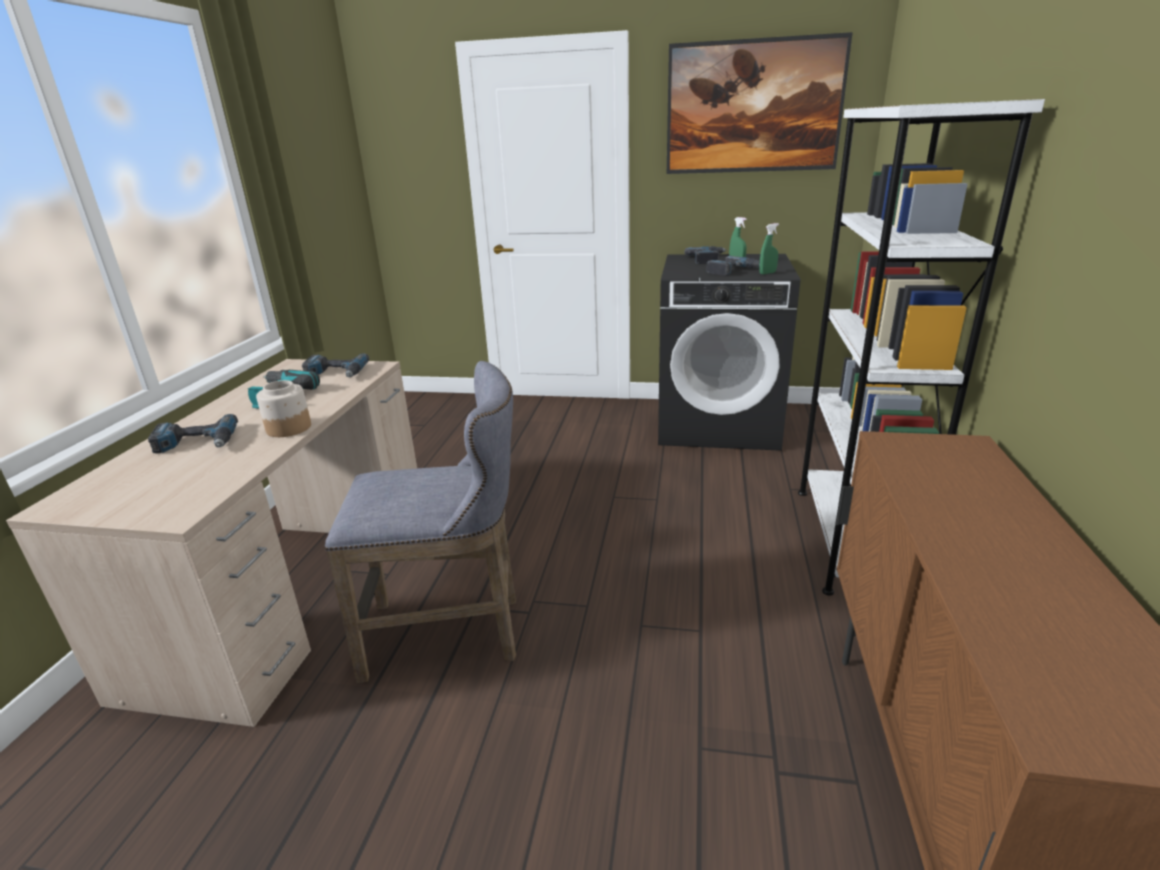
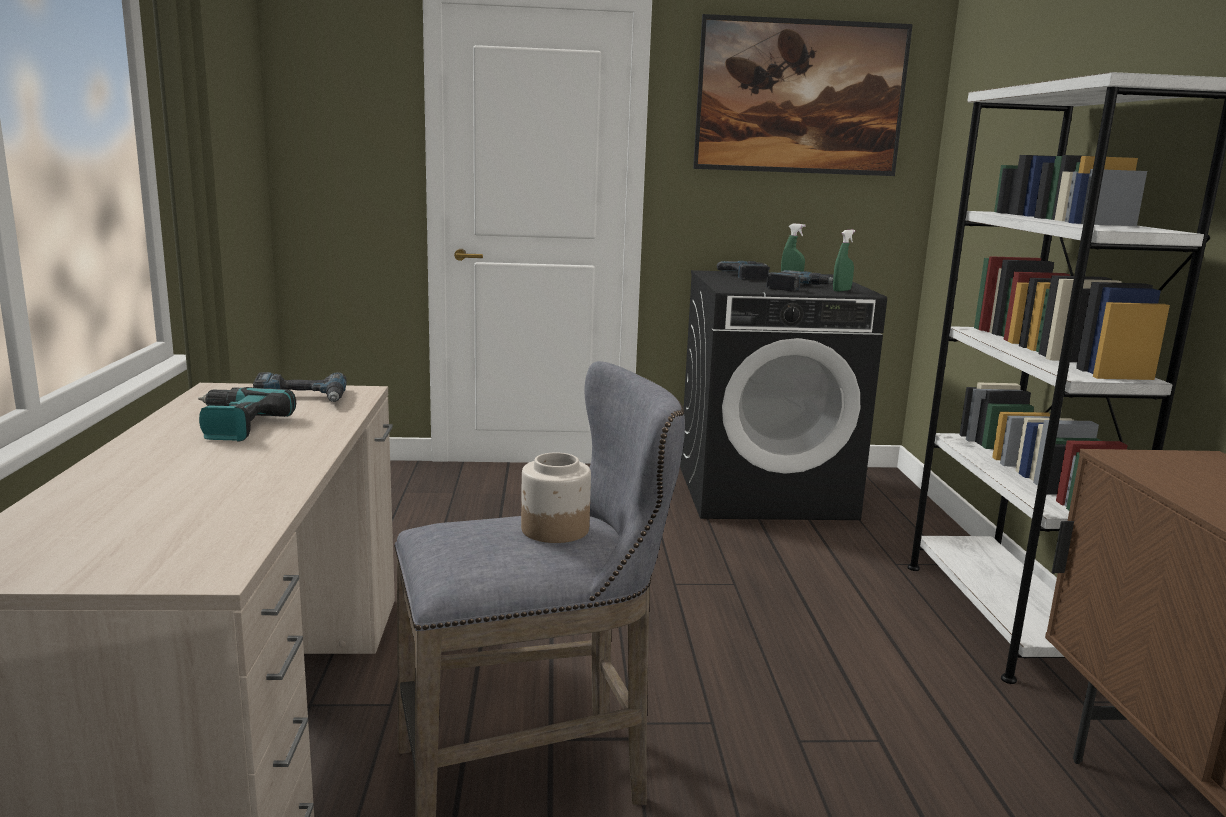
camera: 15 degrees left, 10 degrees down
power drill [148,414,238,454] -> none
jar [256,380,311,437] -> jar moved to [521,453,591,543]

